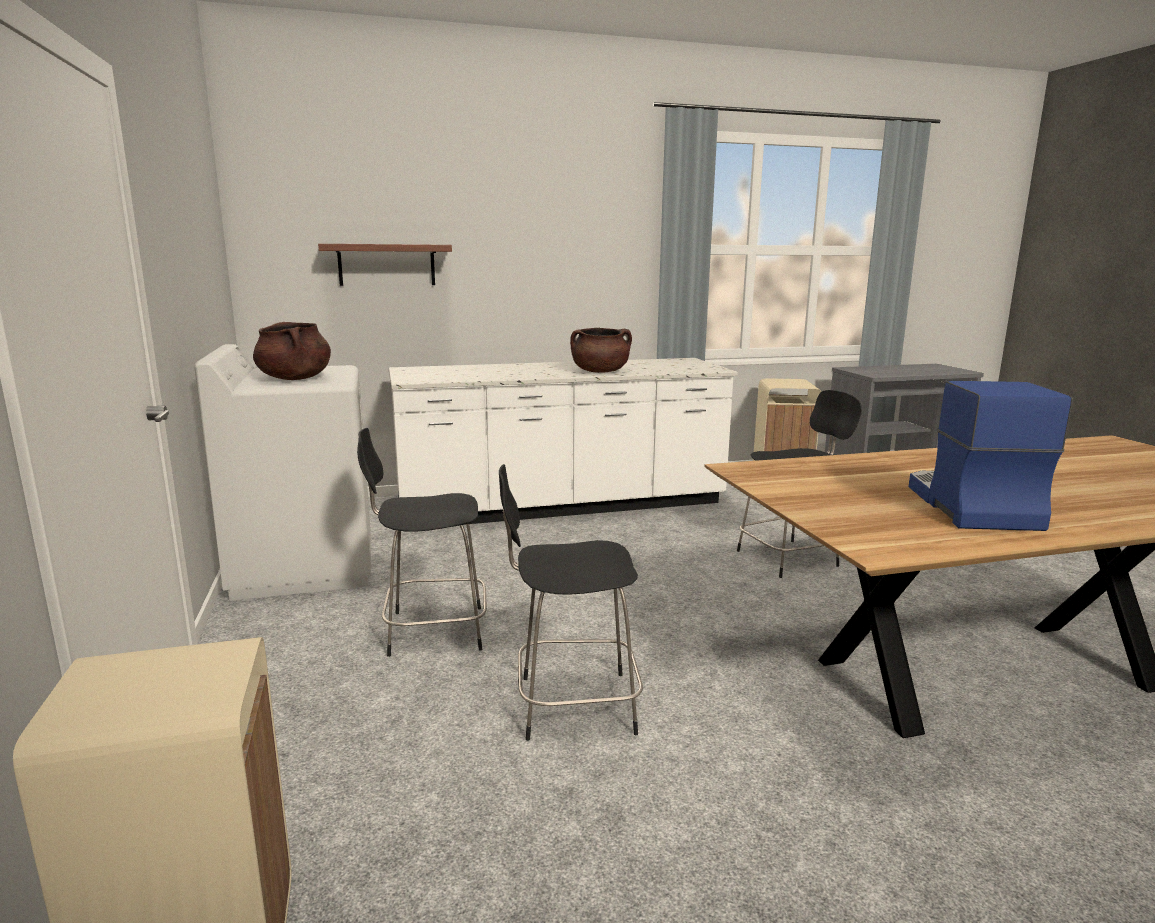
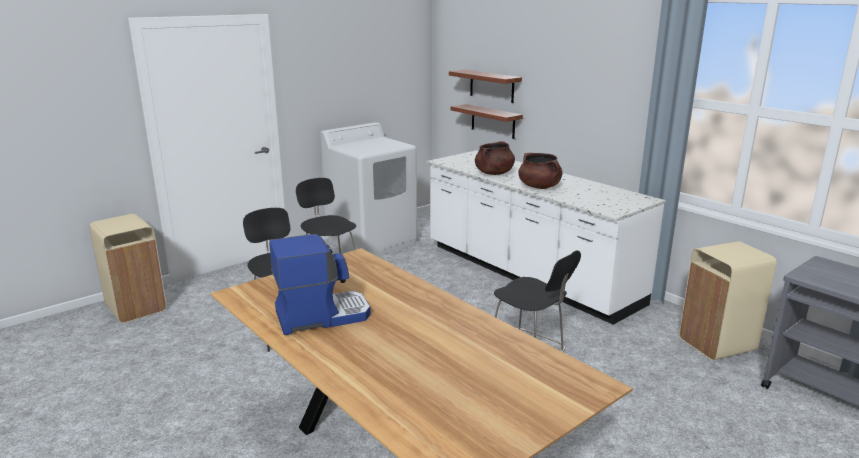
camera: 65 degrees right, 5 degrees up
brown cooking pot [253,322,331,380] -> brown cooking pot moved to [475,141,515,175]
none -> shelf [451,104,523,139]

